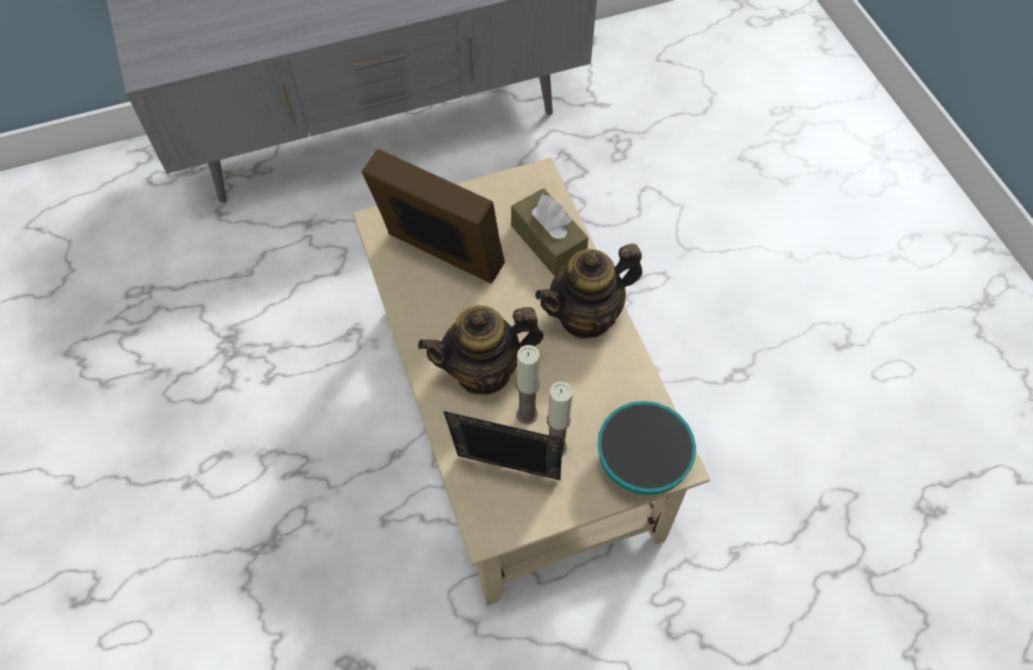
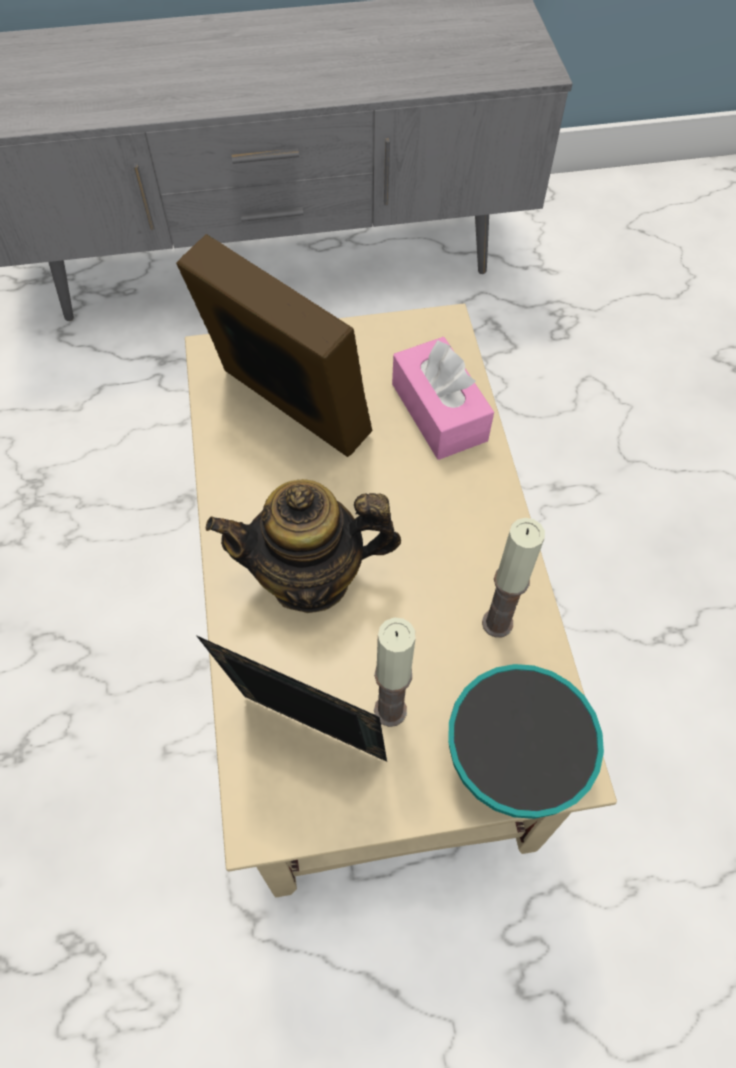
camera: 10 degrees right, 0 degrees up
brown tissue box [511,188,589,276] -> pink tissue box [392,337,494,460]
candle [516,345,540,424] -> candle moved to [482,518,545,638]
teapot [535,244,642,339] -> none

